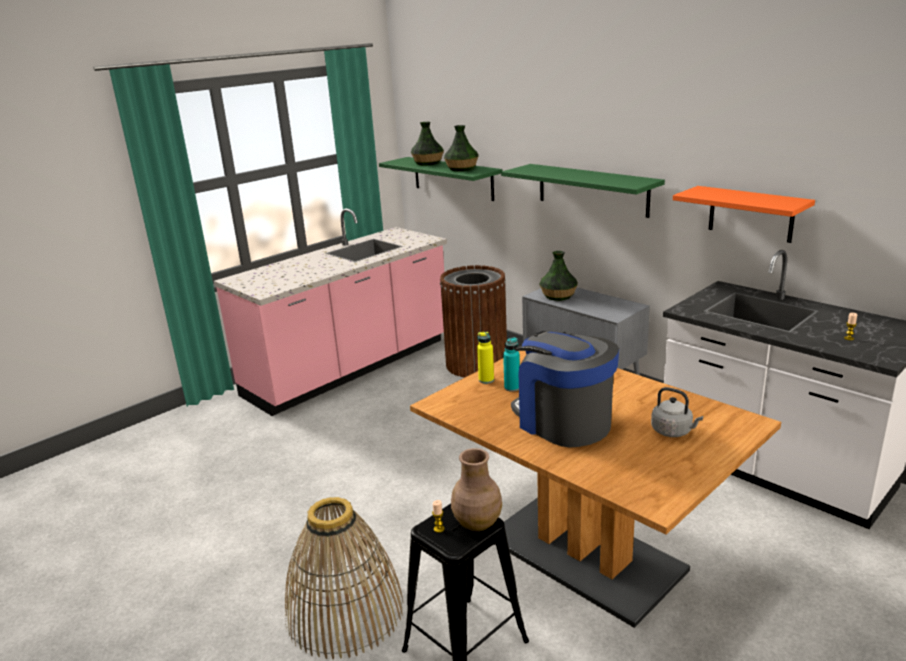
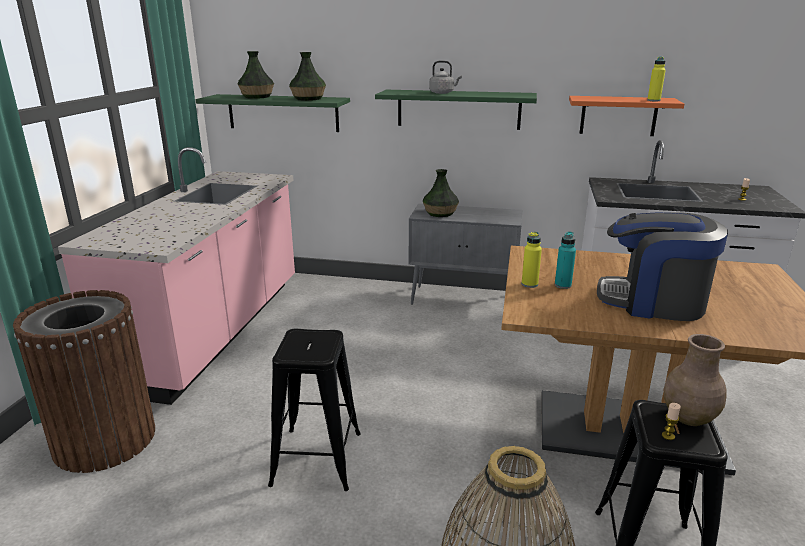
camera: 35 degrees left, 0 degrees up
brown trash can [440,265,507,378] -> brown trash can moved to [13,290,155,473]
grey kettle [651,387,703,437] -> grey kettle moved to [429,61,462,94]
none -> black stool [268,329,361,491]
none -> yellow bottle [647,56,666,101]

